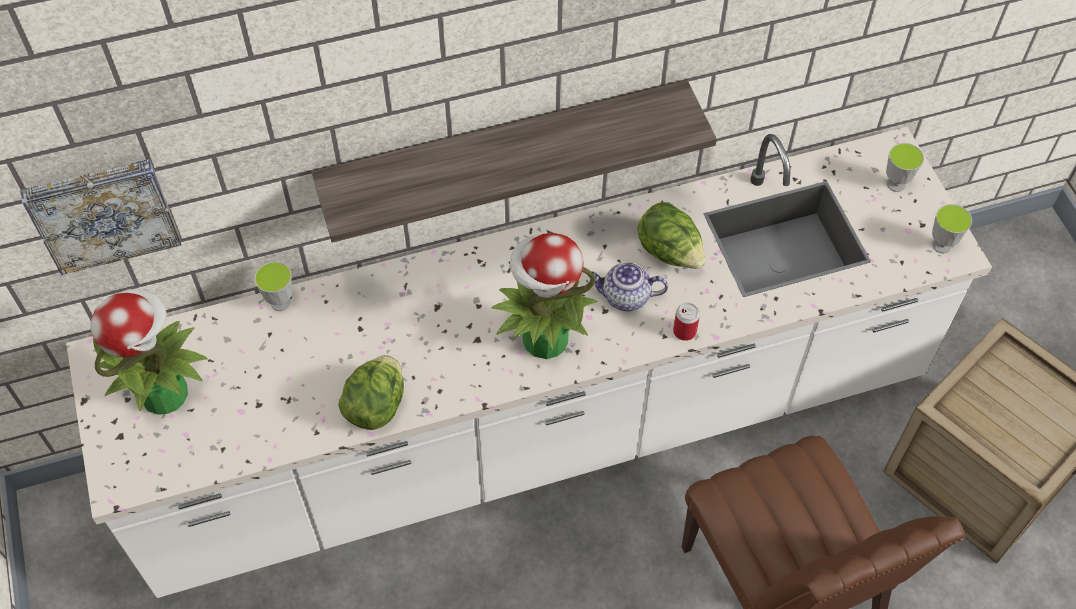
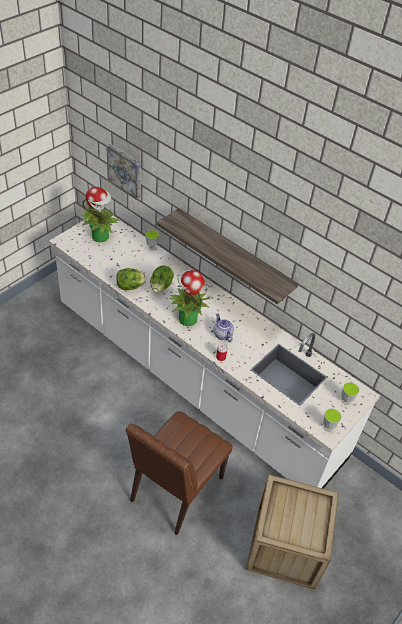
camera: 55 degrees right, 10 degrees down
lettuce [638,202,706,269] -> lettuce moved to [150,266,174,293]

